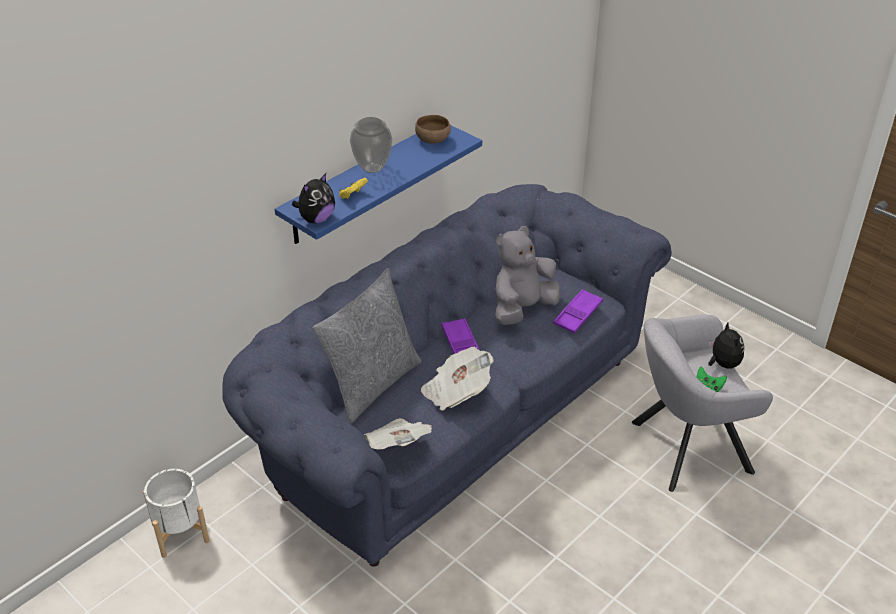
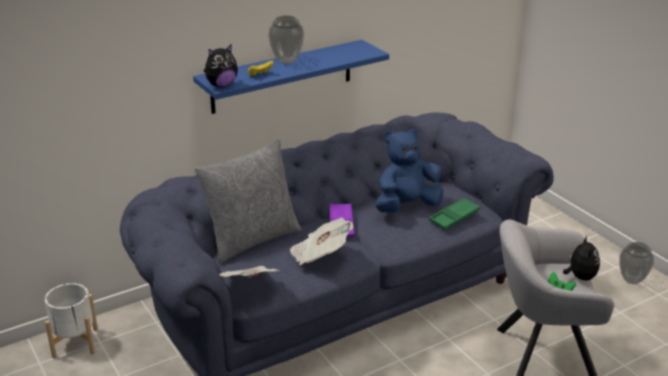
camera: 15 degrees right, 10 degrees down
brown bowl [415,115,451,144] -> none
grey plush toy [495,226,561,325] -> blue plush toy [376,129,443,212]
purple tray [553,289,603,333] -> green tray [429,198,480,230]
none -> vase [619,242,654,284]

